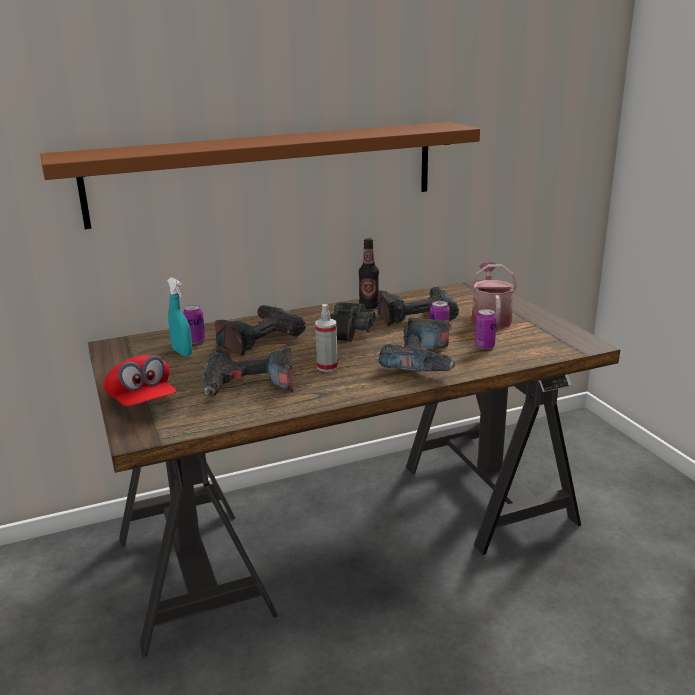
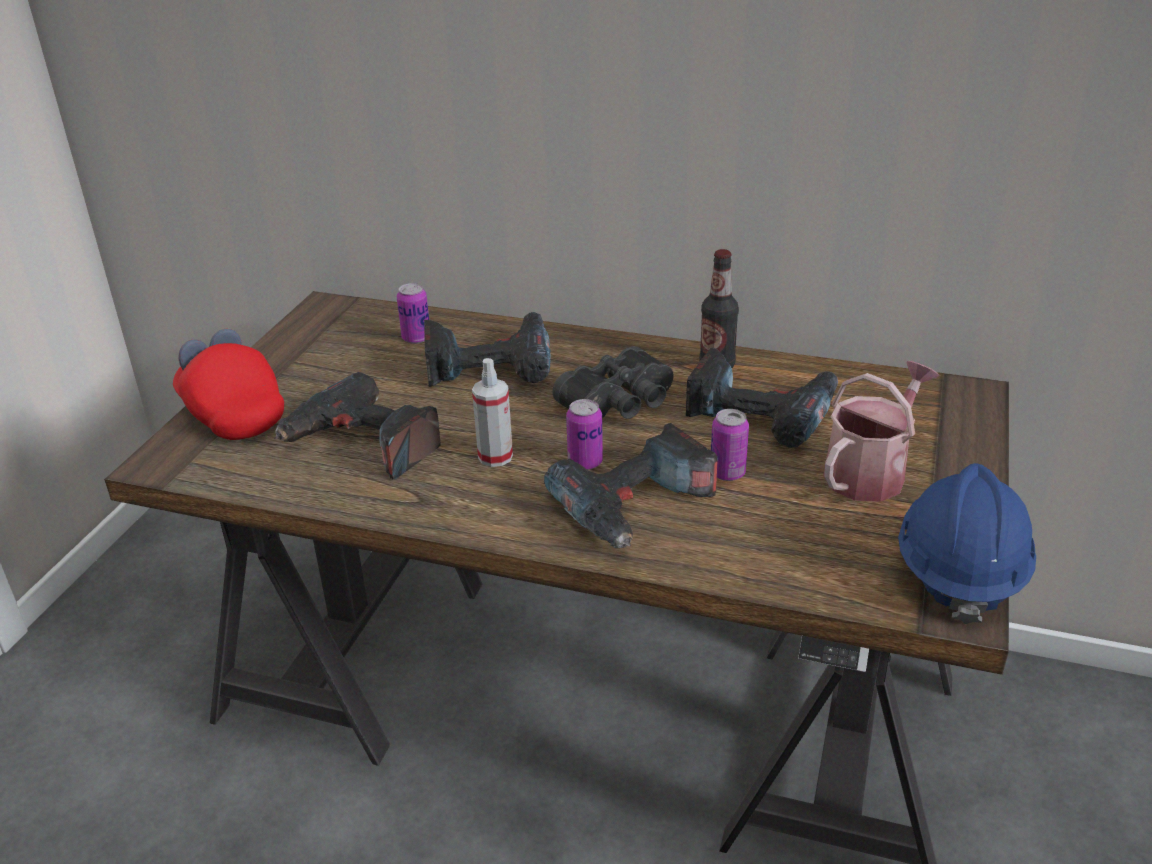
camera: 40 degrees right, 10 degrees up
brown shelf [40,122,480,229] -> none
red cap [104,355,176,406] -> red cap turned 135 degrees clockwise [173,329,284,440]
turquoise spray bottle [167,277,192,356] -> none
can [475,309,497,350] -> can moved to [566,399,603,470]
none -> blue hard hat [898,463,1036,624]

